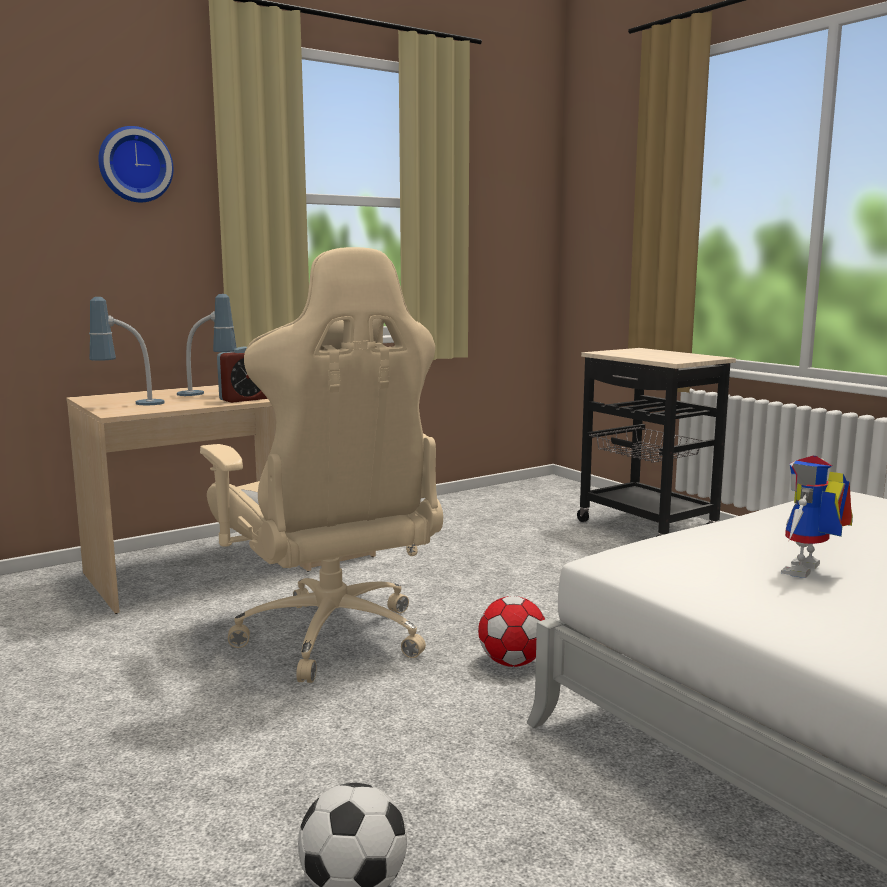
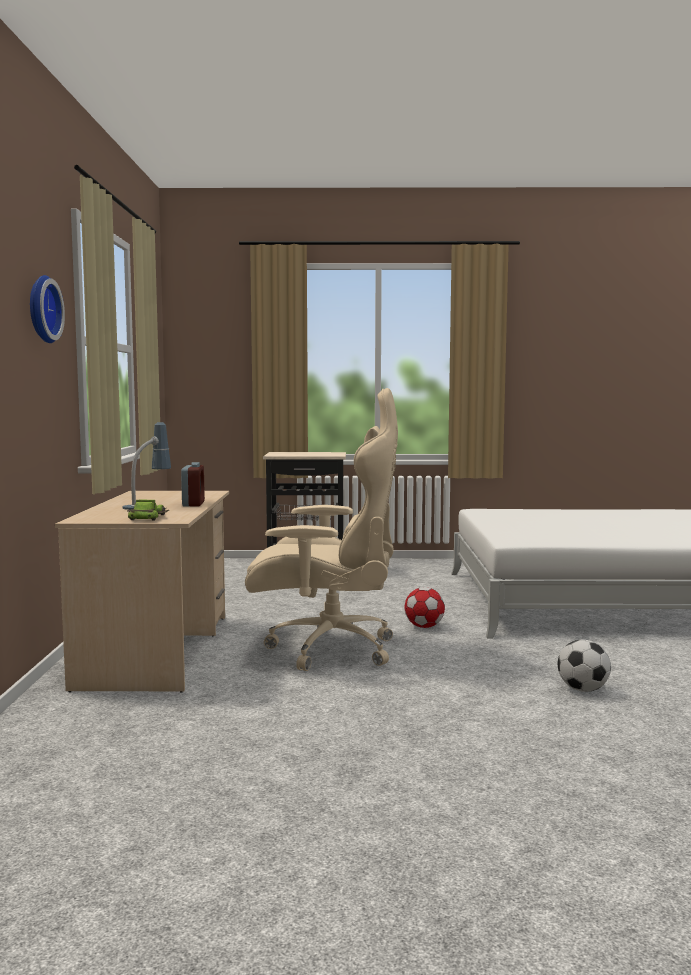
camera: 55 degrees left, 5 degrees down
table lamp [89,297,165,406] -> toy car [127,500,169,520]
toy robot [781,456,853,578] -> none

